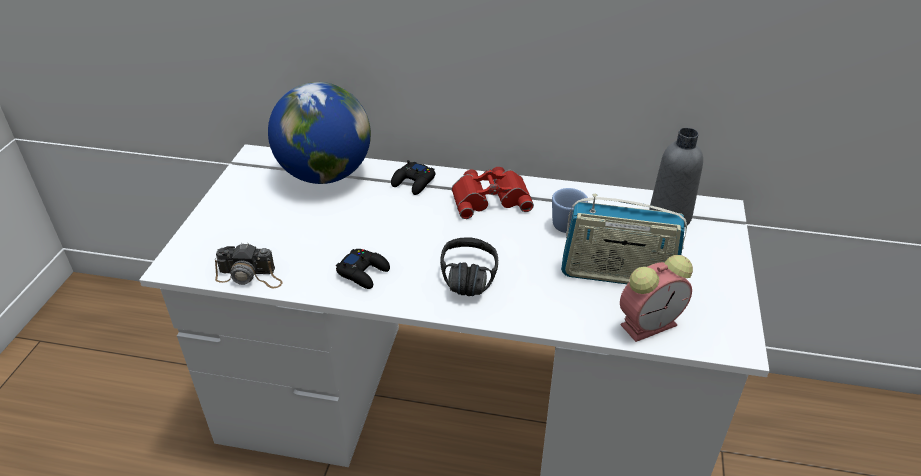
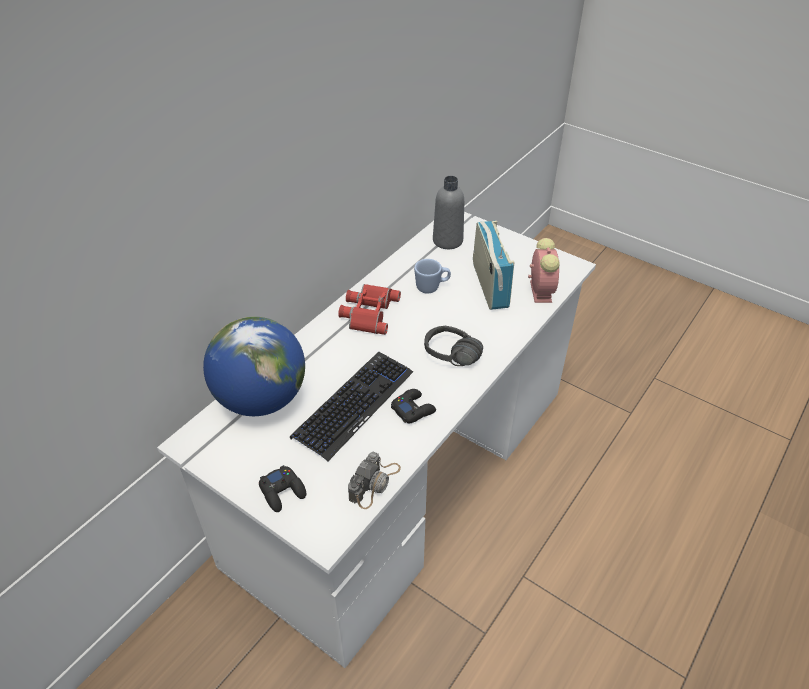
camera: 65 degrees left, 5 degrees up
black game controller [391,160,435,195] -> black game controller moved to [259,465,306,512]
radio [561,194,687,284] -> radio turned 45 degrees counterclockwise [473,221,514,310]
none -> keyboard [290,352,413,462]

